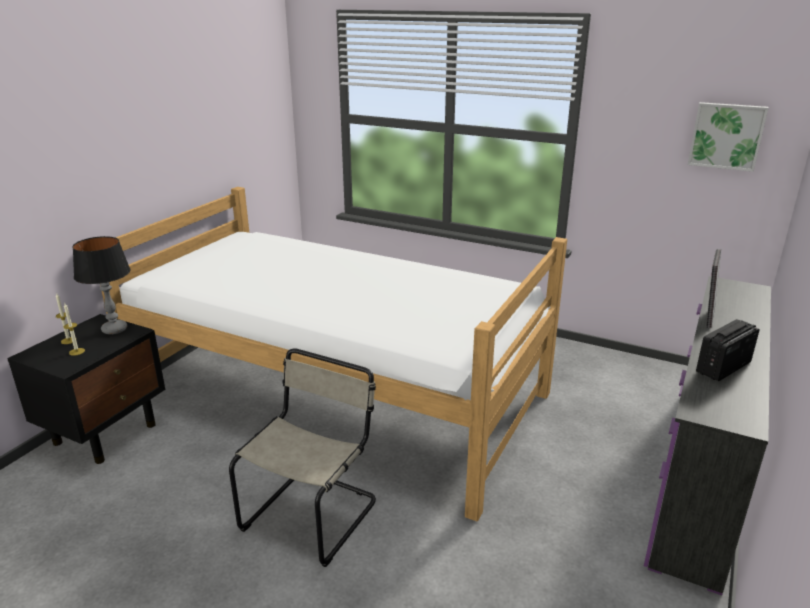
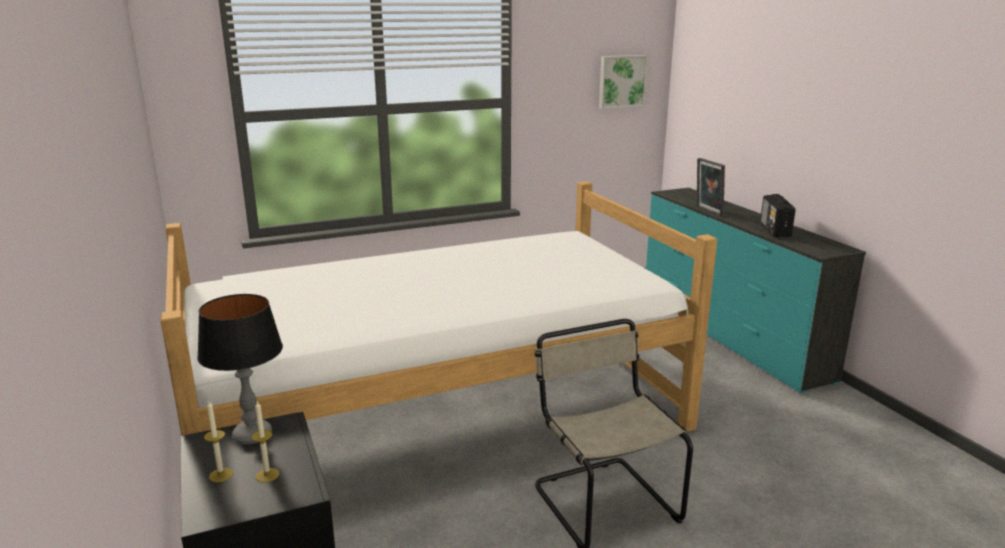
camera: 50 degrees left, 5 degrees down
purple dresser [644,276,771,595] -> turquoise dresser [646,188,866,393]

